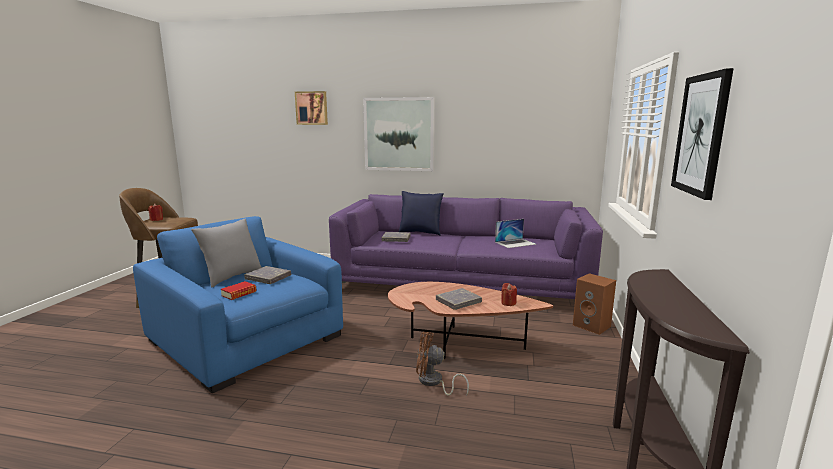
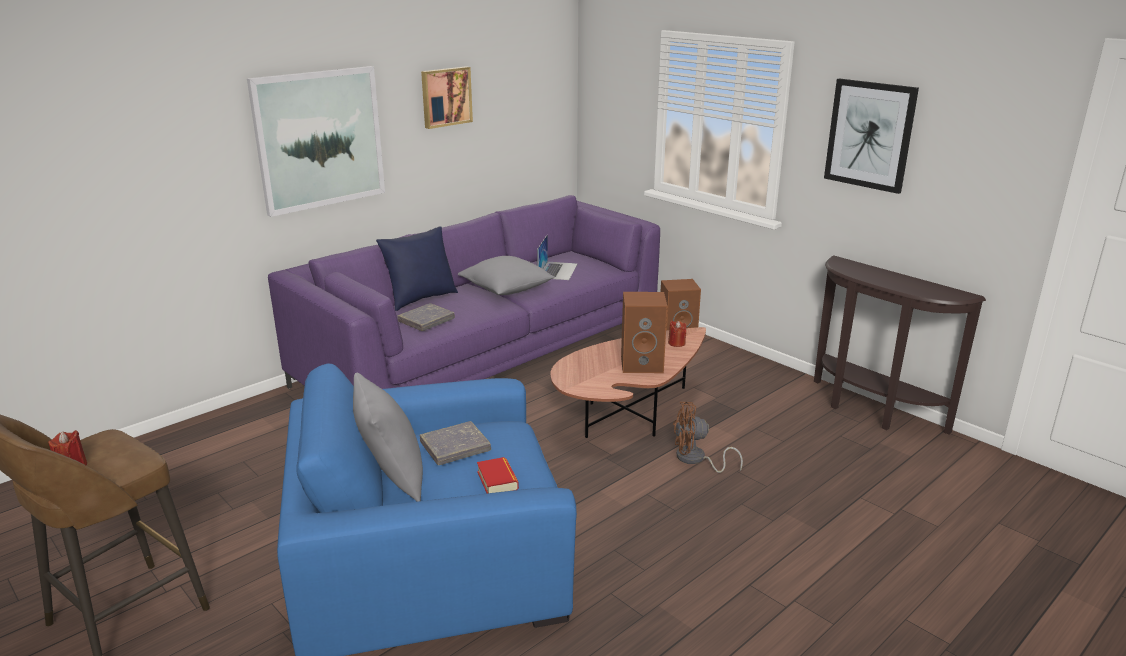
camera: 55 degrees left, 10 degrees up
picture [295,91,328,125] -> picture moved to [421,66,473,129]
brown fan [416,332,469,396] -> brown fan turned 45 degrees clockwise [673,402,743,473]
grey book [436,288,482,310] -> brown speaker [621,292,667,373]
none -> grey pillow [458,256,555,295]

